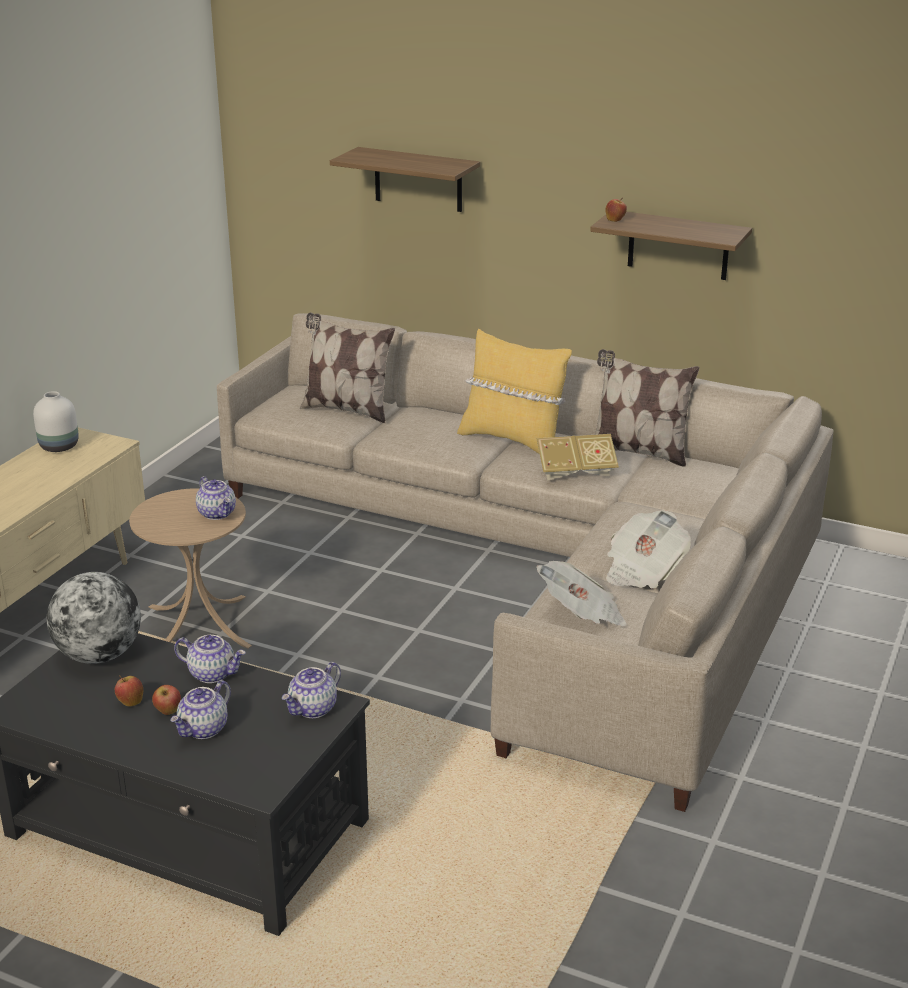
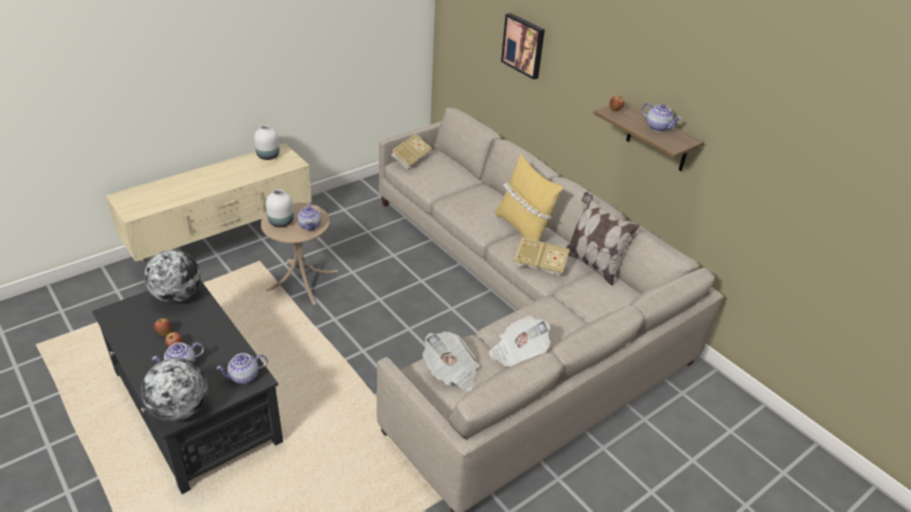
camera: 25 degrees right, 10 degrees up
teapot [174,635,246,683] -> teapot moved to [642,103,681,132]
pillow [300,312,395,423] -> none
shelf [330,147,480,212] -> picture [501,13,545,80]
none -> globe [141,358,208,421]
none -> white vase [266,189,294,227]
none -> book [392,133,432,169]

